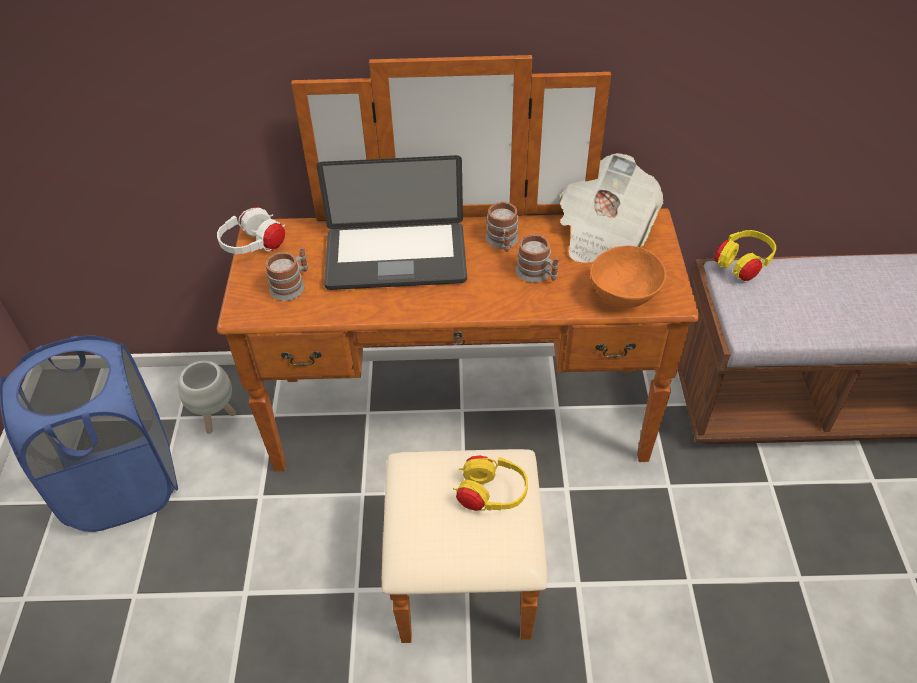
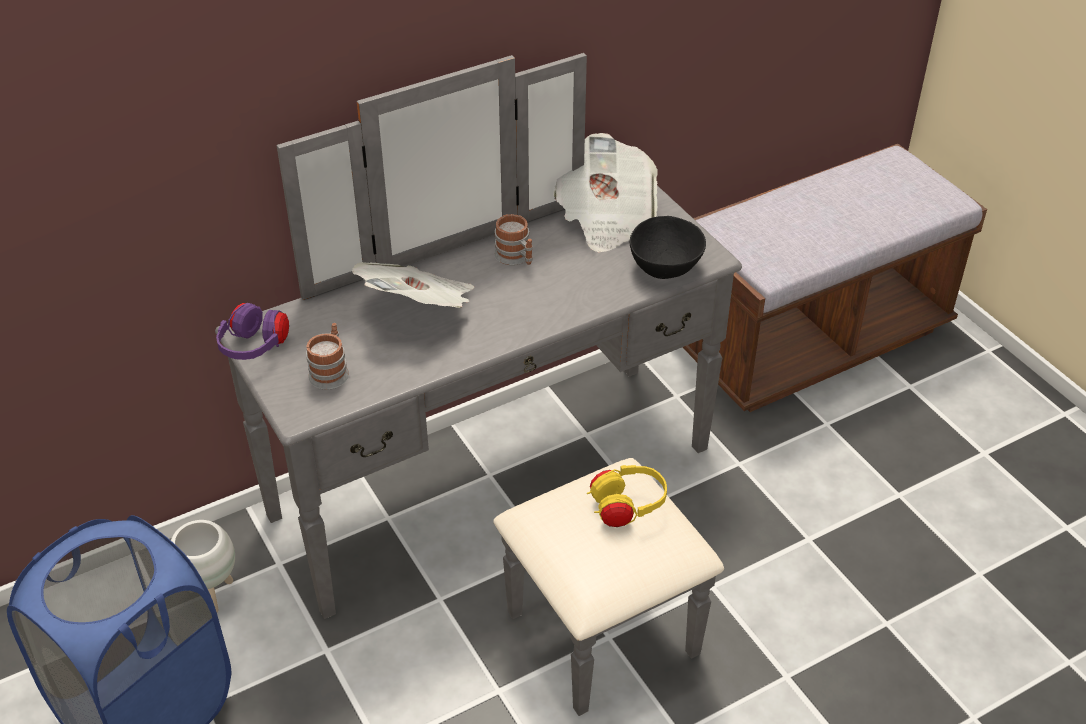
camera: 30 degrees left, 5 degrees down
brown dresser [217,55,699,643] -> grey dresser [215,53,742,716]
white headphones [217,207,285,254] -> purple headphones [216,303,289,360]
laptop [317,155,467,290] -> newspaper [352,262,474,308]
mug [516,234,559,283] -> none
orange bowl [591,246,666,308] -> black bowl [630,216,706,279]
yellow headphones [715,230,776,281] -> none

